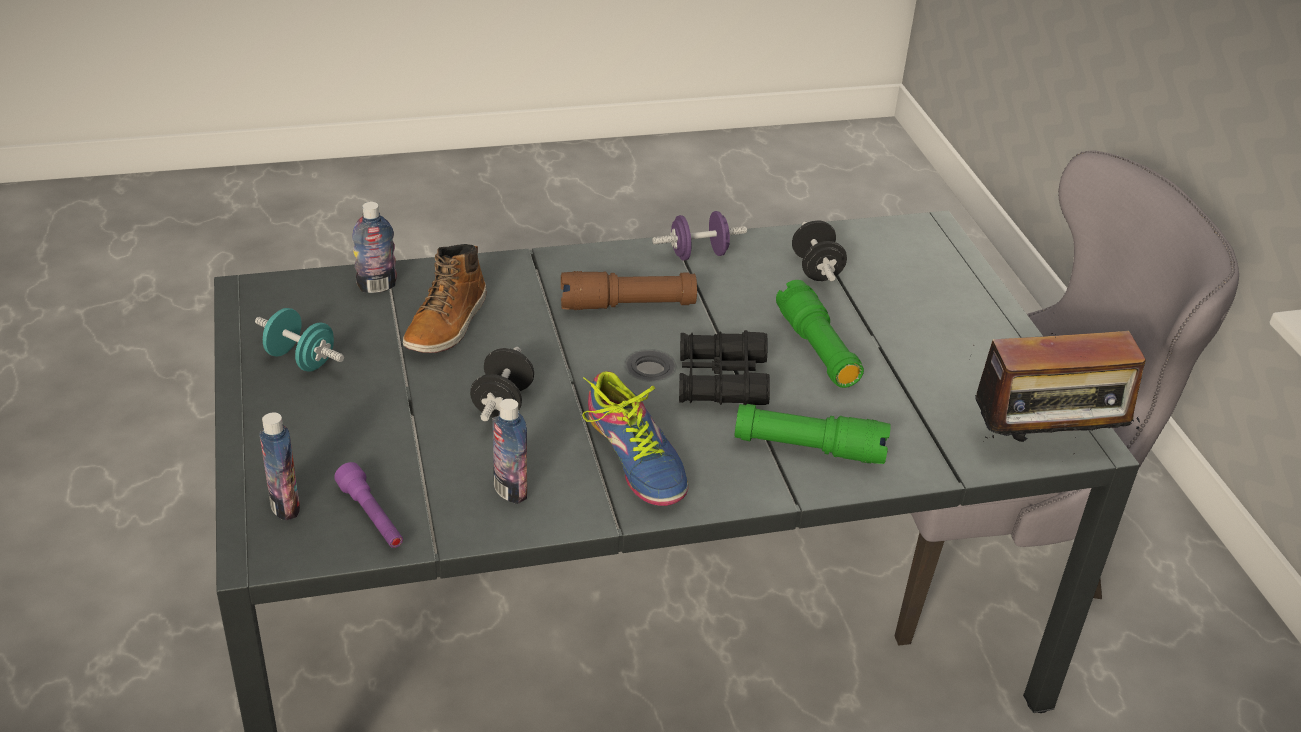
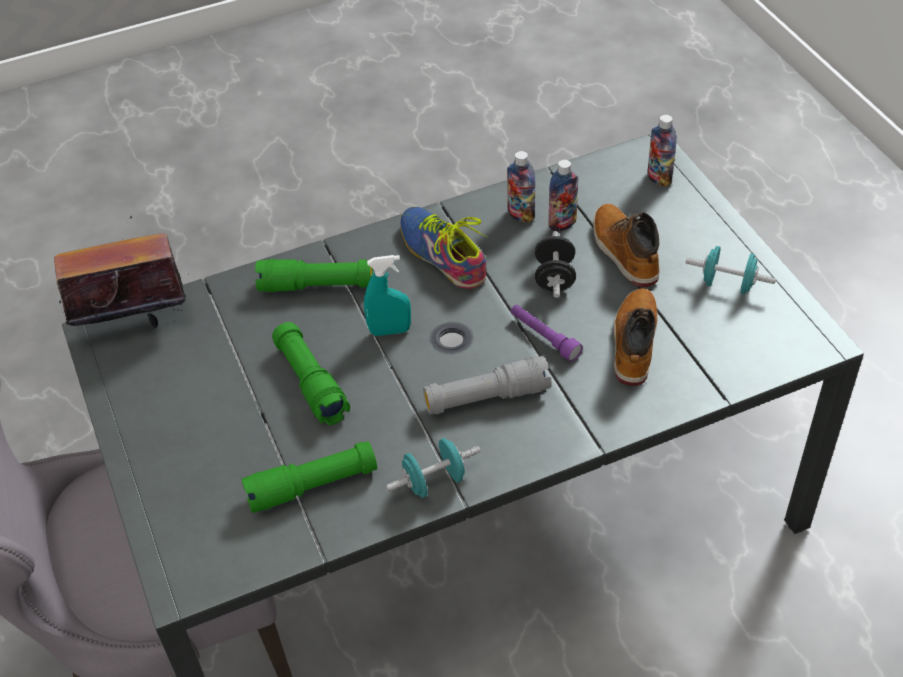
camera: 175 degrees right, 10 degrees up
purple flashlight [334,462,403,548] -> purple flashlight moved to [511,305,583,362]
bottle [352,202,397,293] -> bottle moved to [548,160,578,231]
brown flashlight [561,271,697,310] -> grey flashlight [423,356,552,415]
purple dumbbell [652,211,747,261] -> turquoise dumbbell [386,438,480,498]
black binoculars [679,330,770,405] -> turquoise spray bottle [364,255,411,336]
black dumbbell [792,220,847,281] -> green flashlight [241,441,377,513]
none -> boot [593,204,660,288]

